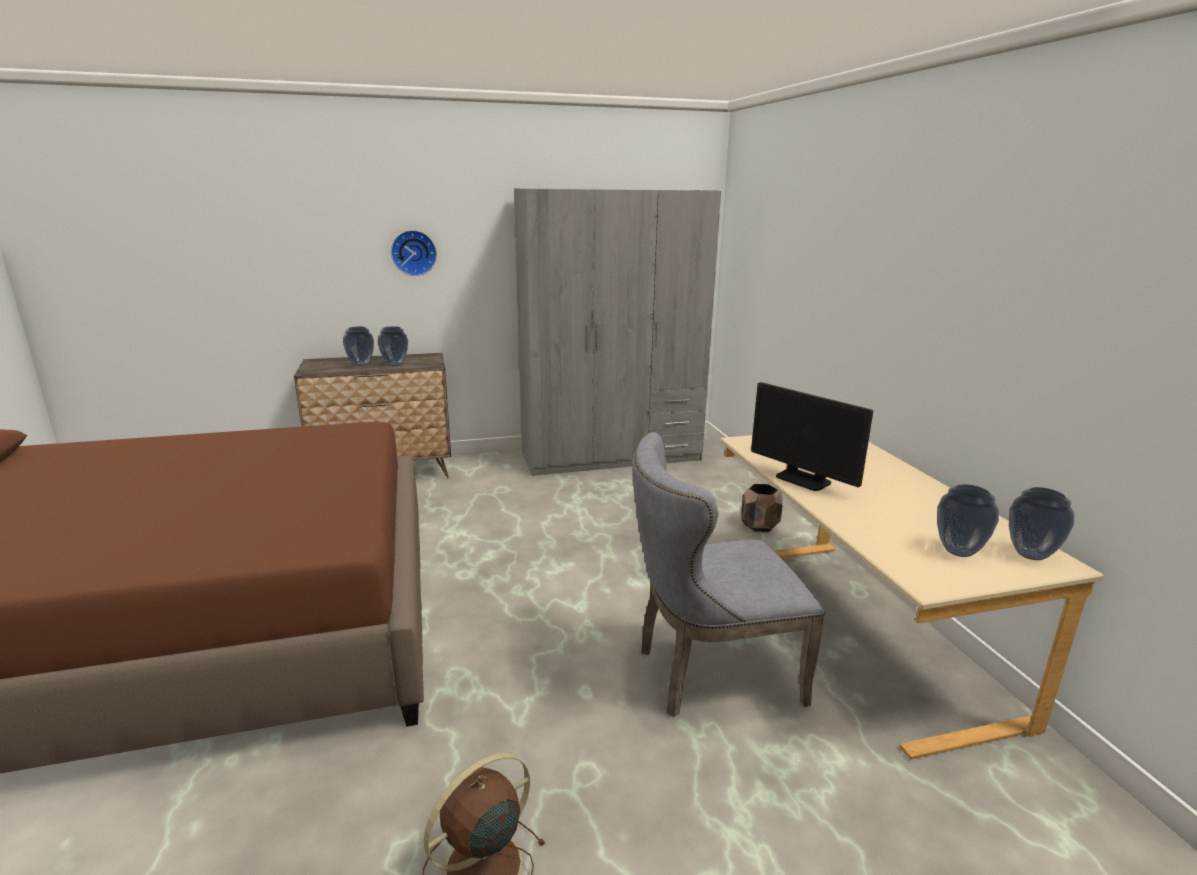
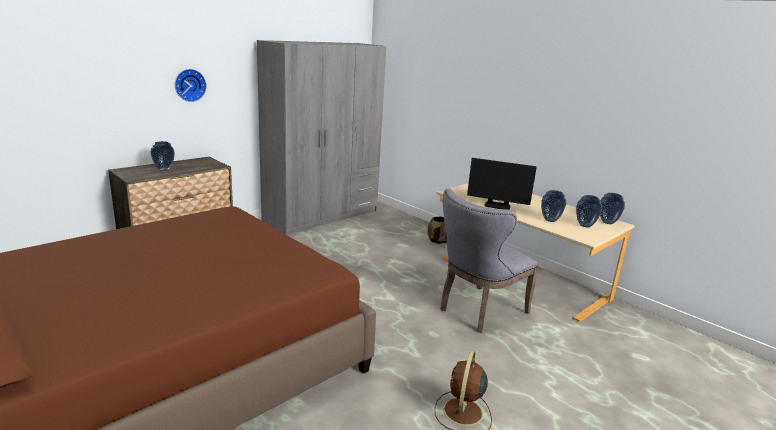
camera: 30 degrees left, 0 degrees up
vase [377,326,408,366] -> vase moved to [541,190,566,222]

